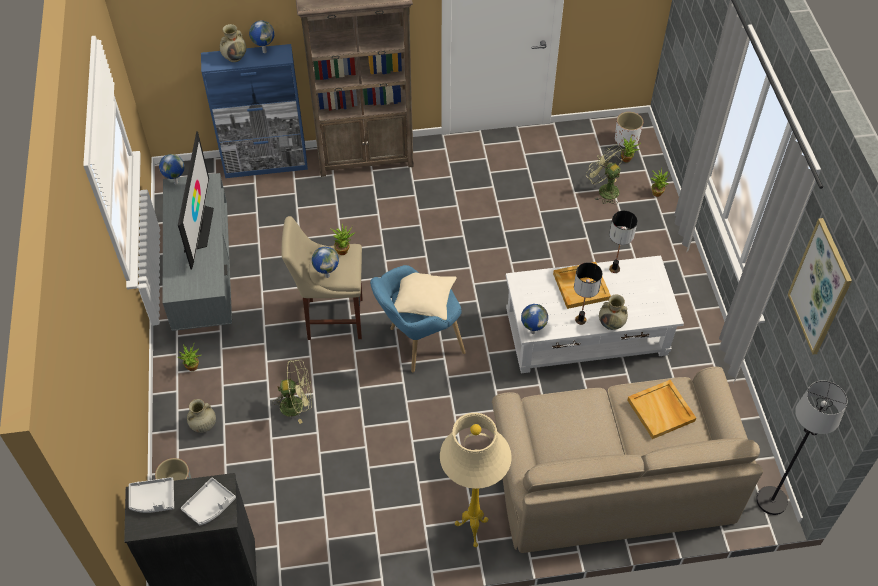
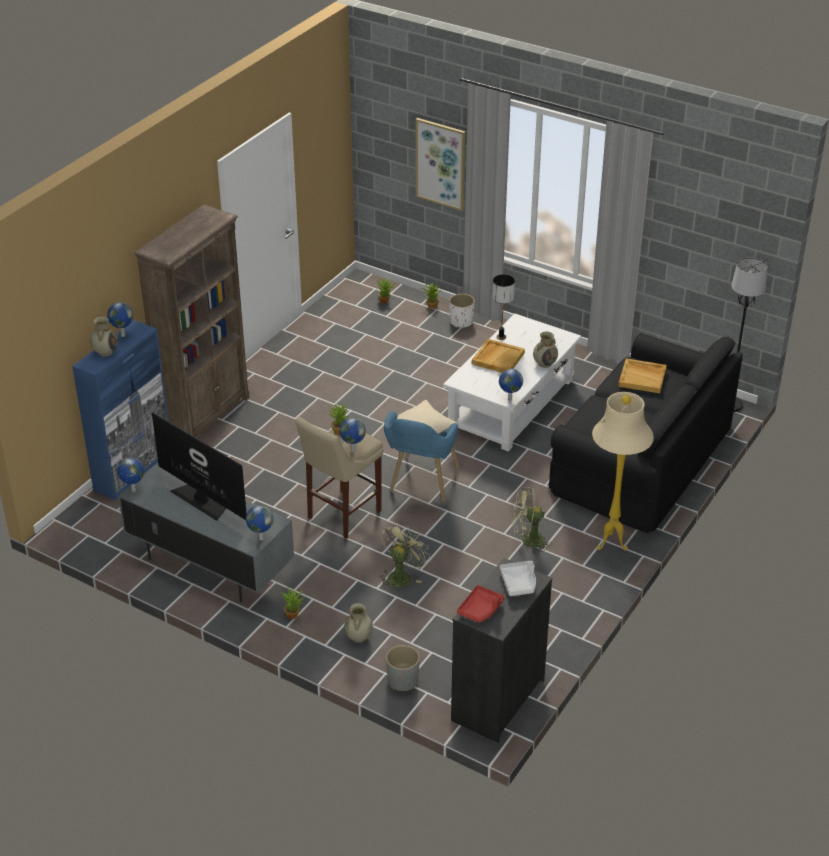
camera: 50 degrees left, 15 degrees down
grey tray [129,477,174,513] -> red tray [457,585,505,622]
beige sofa [492,367,763,553] -> black sofa [549,333,743,533]
table lamp [574,262,602,325] -> none
green fan [586,144,626,205] -> green fan moved to [513,487,552,554]
white planter [615,112,643,147] -> white planter moved to [449,294,475,328]
picture [788,218,852,355] -> picture moved to [416,118,465,211]
none -> globe [246,505,273,540]

